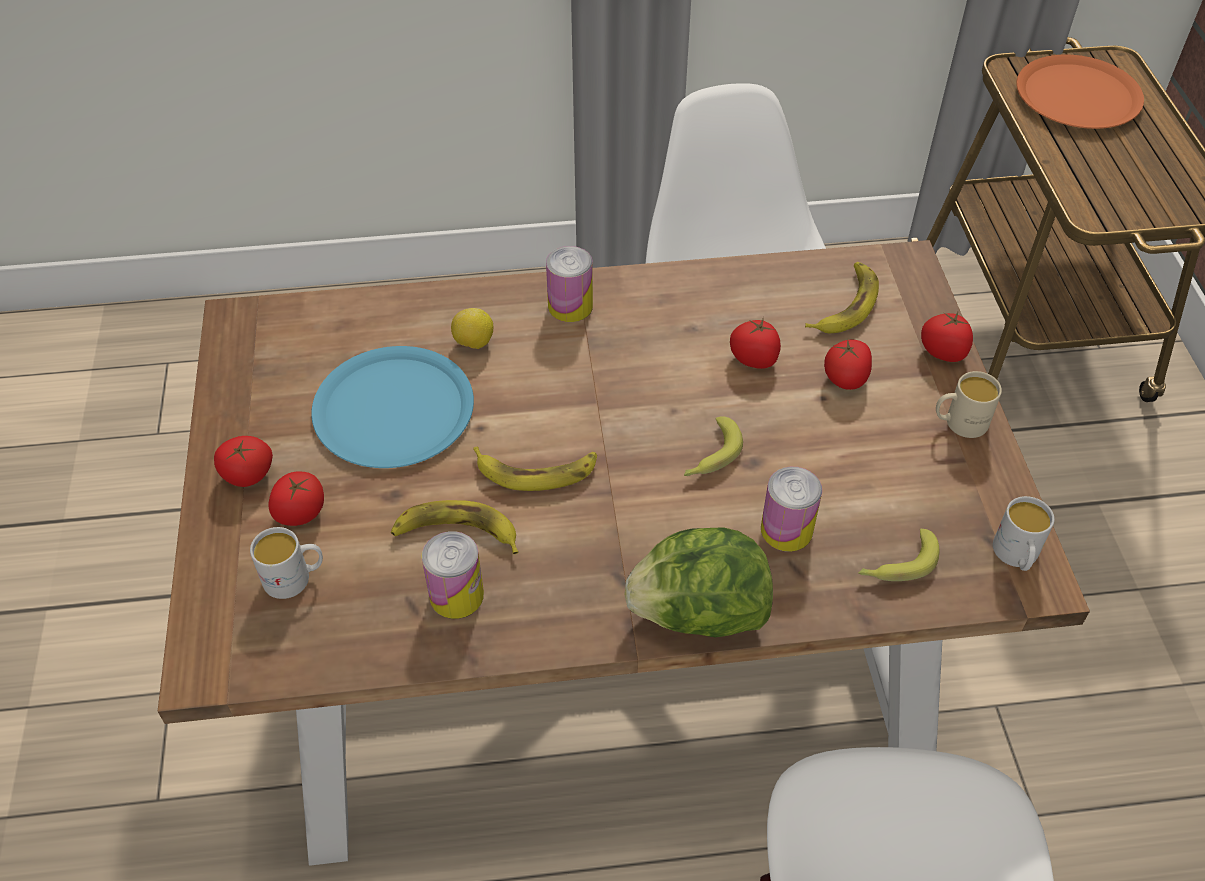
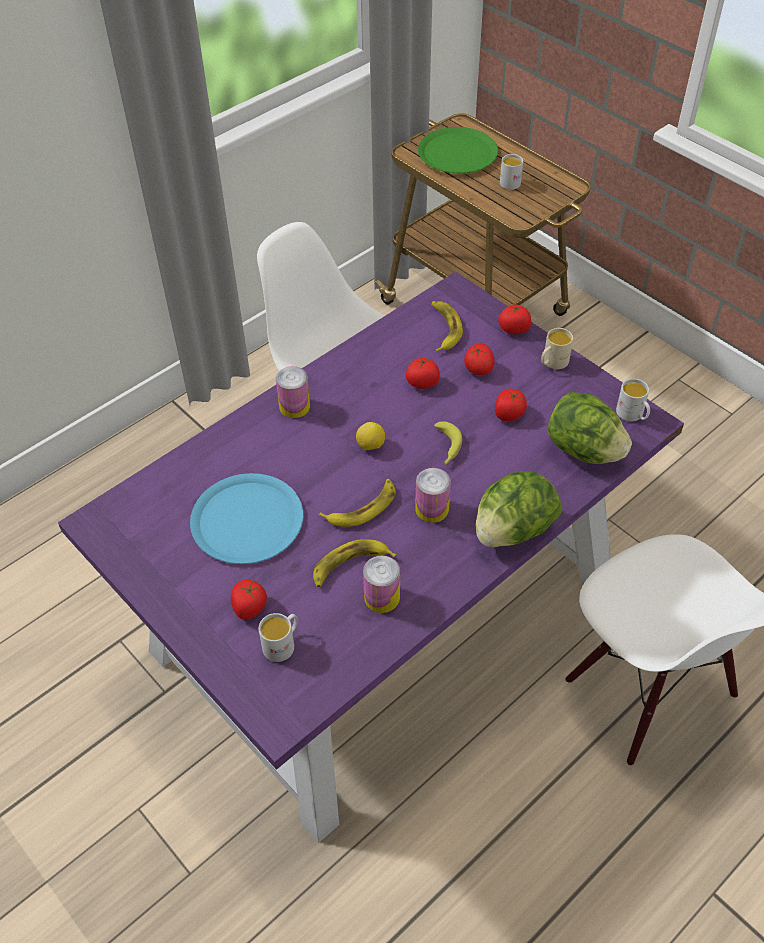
camera: 35 degrees left, 0 degrees up
brown dining table [158,240,1090,866] -> purple dining table [58,272,684,843]
tomato [214,436,273,487] -> tomato moved to [495,389,527,421]
lemon [451,308,493,349] -> lemon moved to [356,422,385,450]
can [761,467,822,552] -> can moved to [415,468,451,523]
banana [858,528,939,581] -> lettuce [548,392,632,464]
orange plate [1016,55,1144,129] -> green plate [418,127,498,173]
none -> white mug [500,154,523,190]

